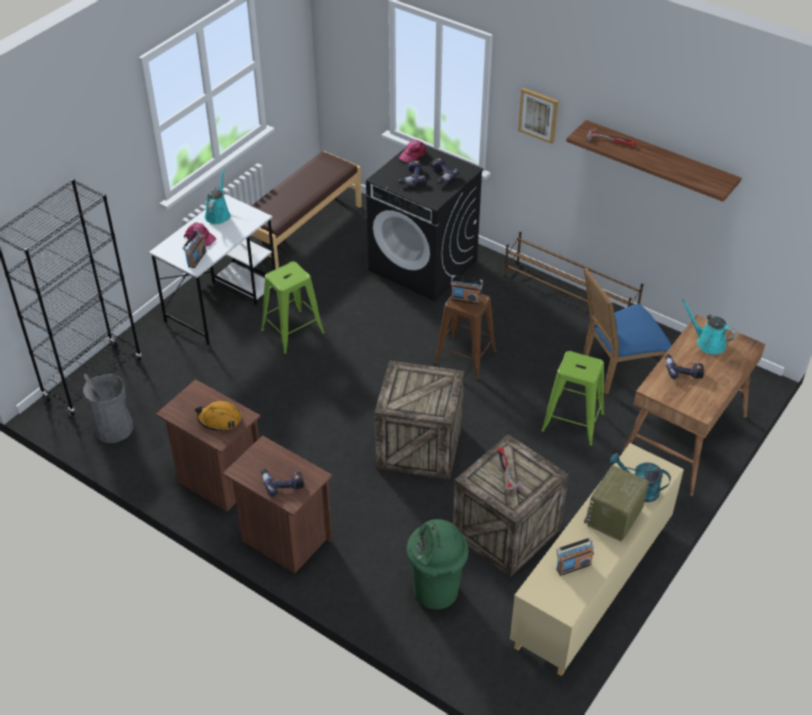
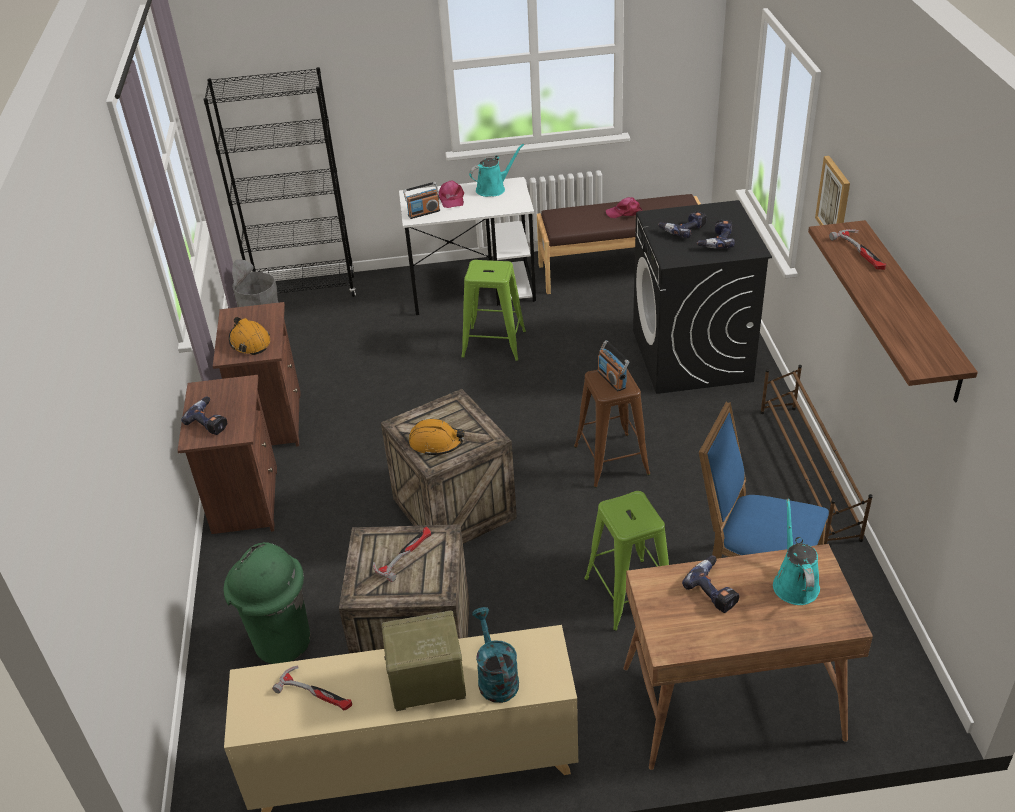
camera: 50 degrees right, 5 degrees down
pink cap [399,140,426,163] -> pink cap moved to [606,197,642,218]
radio [556,538,594,576] -> hammer [272,665,352,710]
none -> orange hard hat [409,419,465,456]

